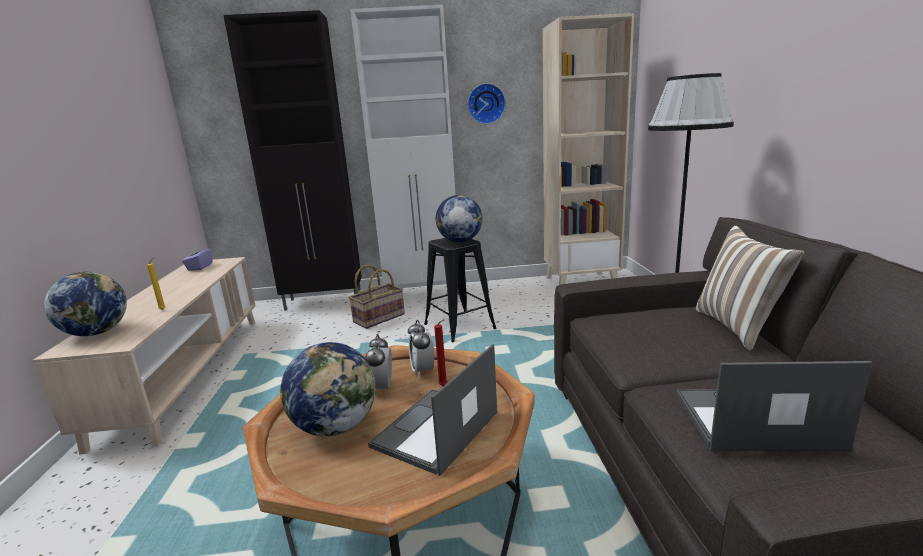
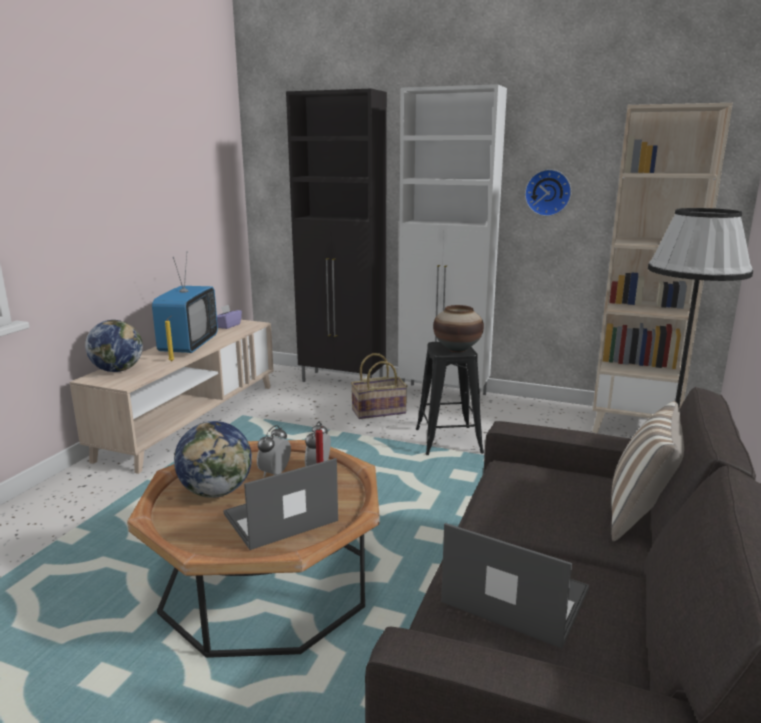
camera: 25 degrees right, 0 degrees up
globe [436,195,482,242] -> vase [433,305,484,352]
none -> television [152,254,218,353]

